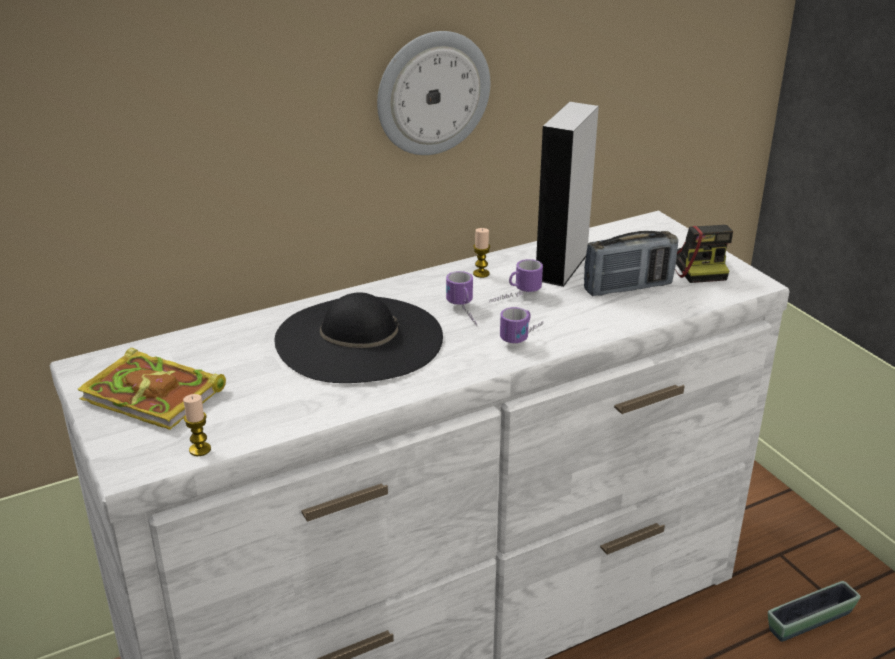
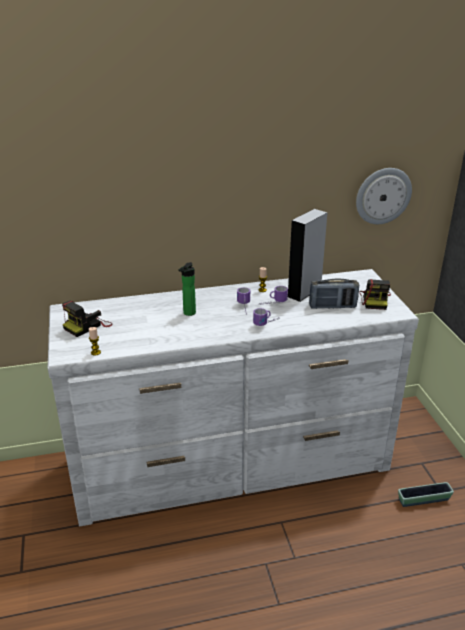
camera: 15 degrees right, 0 degrees up
book [77,348,226,430] -> camera [62,301,113,337]
black hat [275,292,443,383] -> bottle [178,262,196,316]
wall clock [377,31,490,155] -> wall clock moved to [356,168,412,224]

